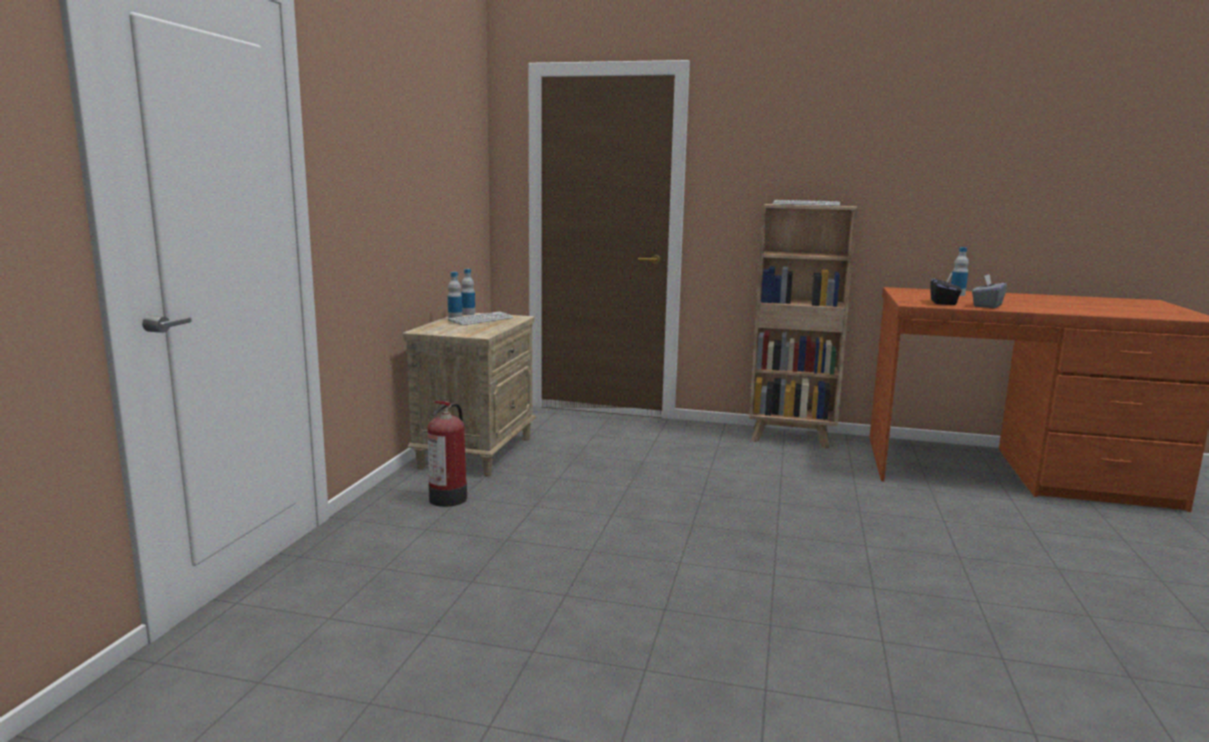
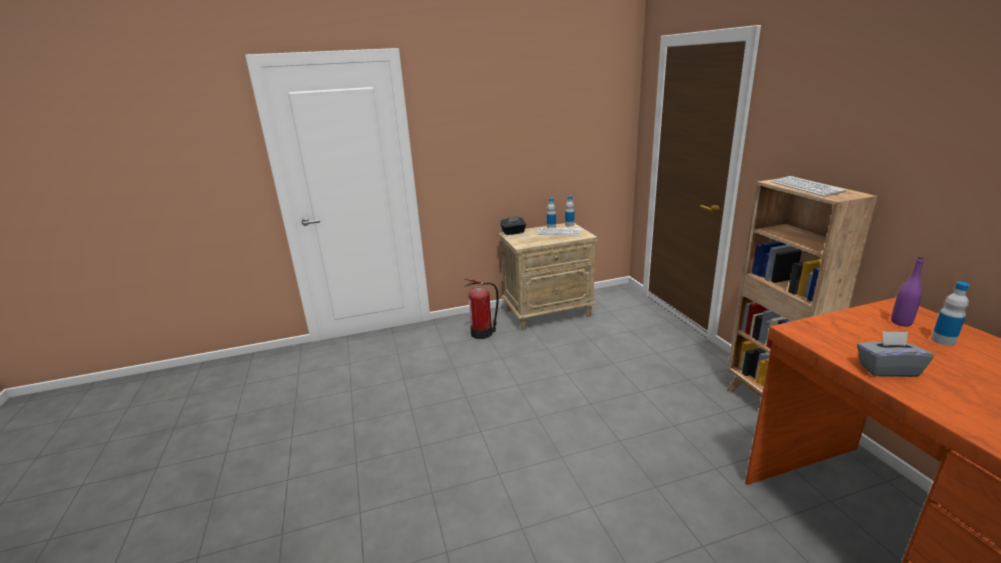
camera: 60 degrees right, 10 degrees up
black tissue box [930,273,962,305] -> black tissue box moved to [500,216,526,235]
none -> purple bottle [891,256,925,327]

